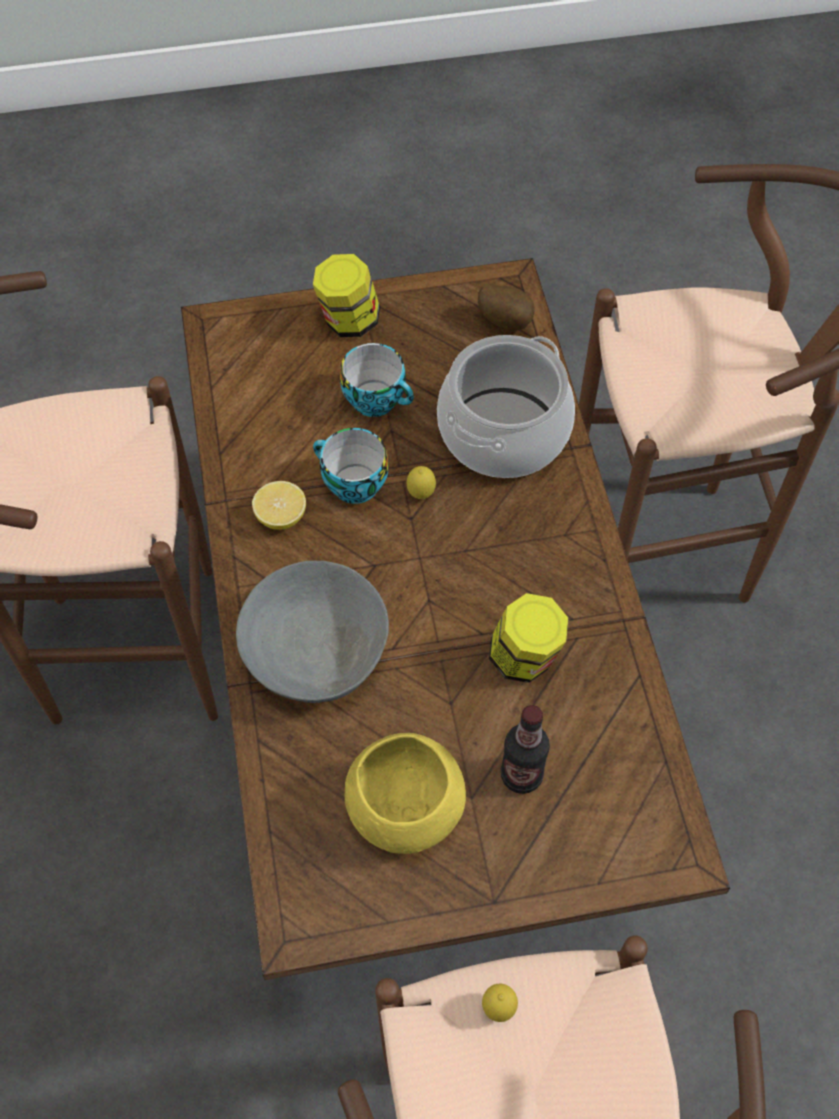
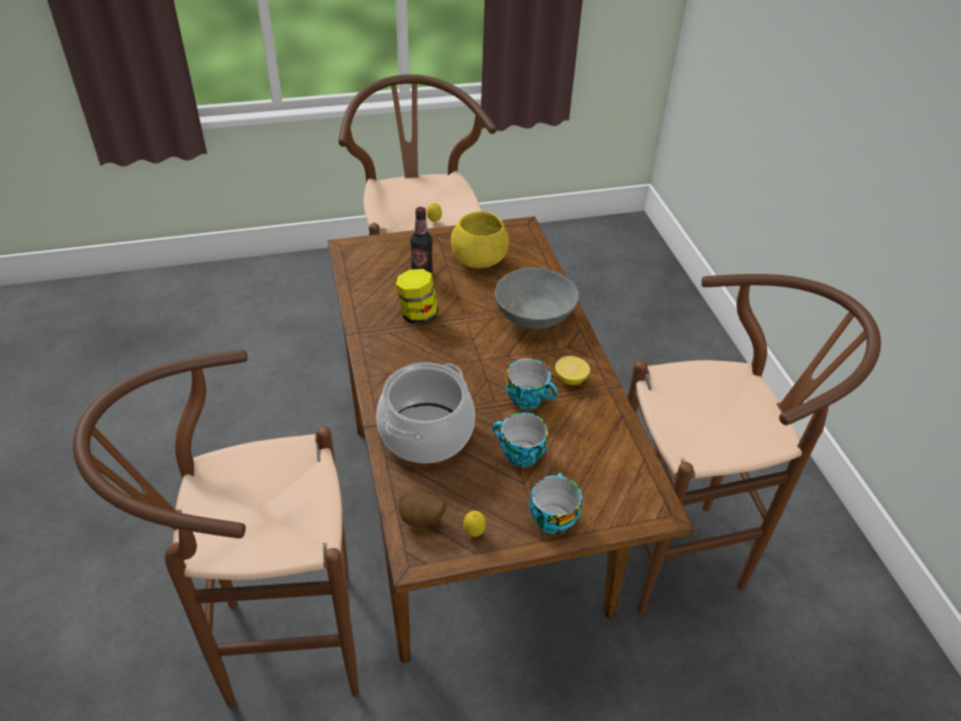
camera: 175 degrees right, 15 degrees down
jar [313,254,380,337] -> cup [529,473,582,534]
lemon [407,466,436,499] -> lemon moved to [463,511,486,537]

